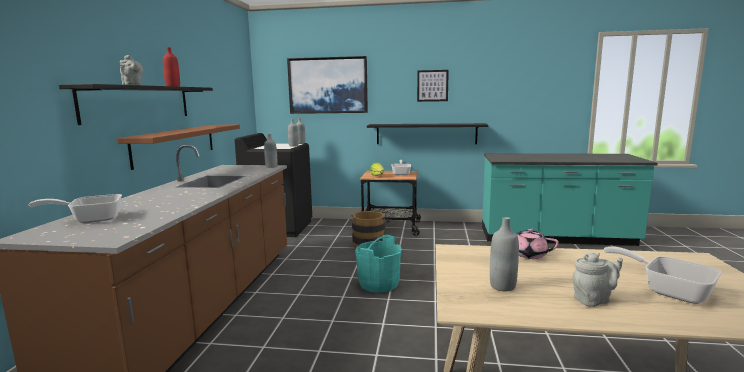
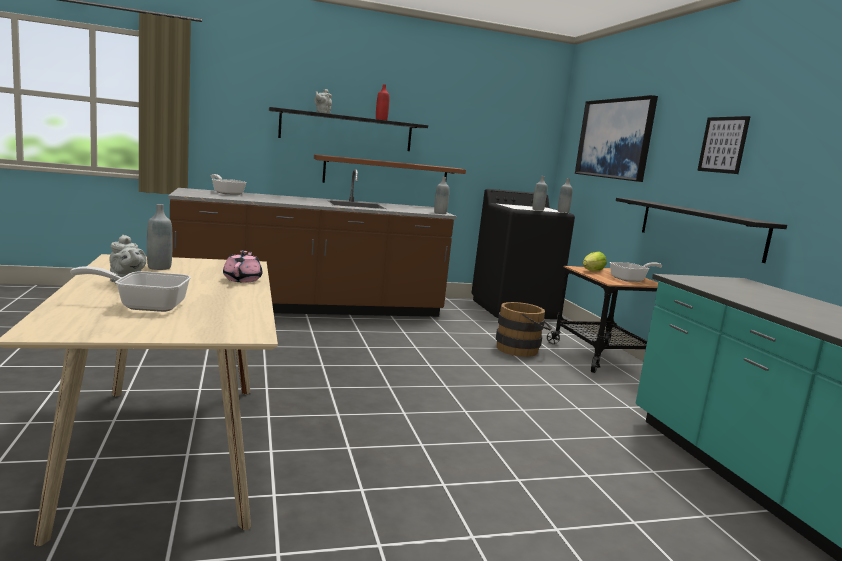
camera: 65 degrees right, 0 degrees up
turquoise bucket [355,235,402,293] -> none
frying pan [604,246,722,304] -> frying pan turned 120 degrees counterclockwise [70,266,191,312]

